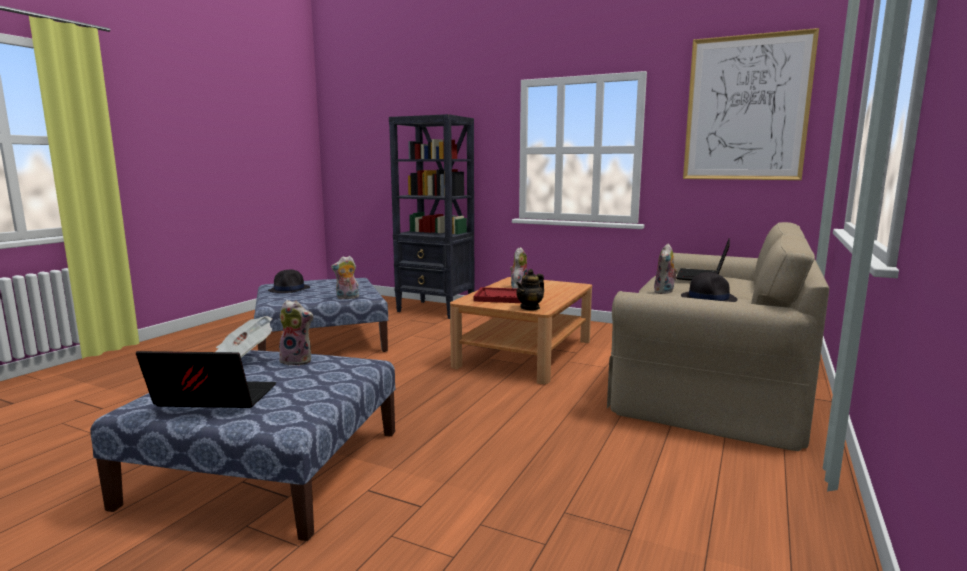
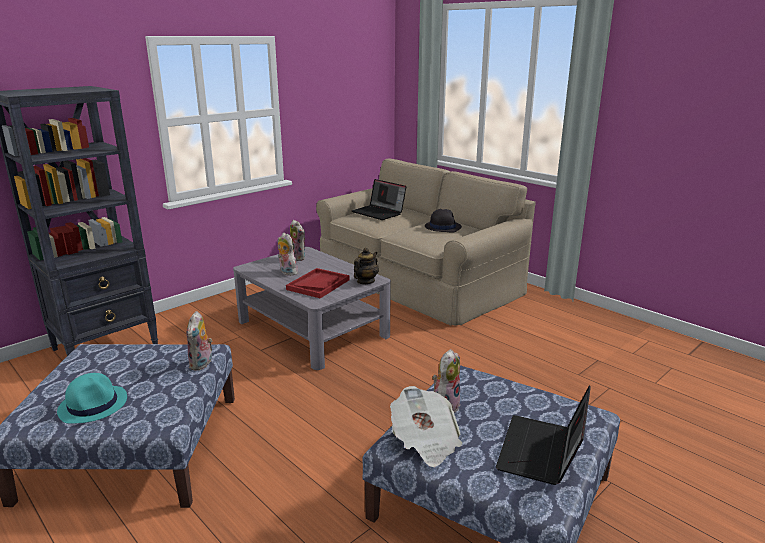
camera: 70 degrees left, 10 degrees up
black hat [268,270,310,293] -> turquoise hat [57,373,127,424]
brown coffee table [450,277,592,384] -> grey coffee table [233,247,391,370]
teapot [516,269,544,311] -> teapot turned 120 degrees counterclockwise [354,248,379,284]
plush toy [654,244,678,294] -> plush toy moved to [290,220,305,261]
picture [683,28,819,180] -> none

